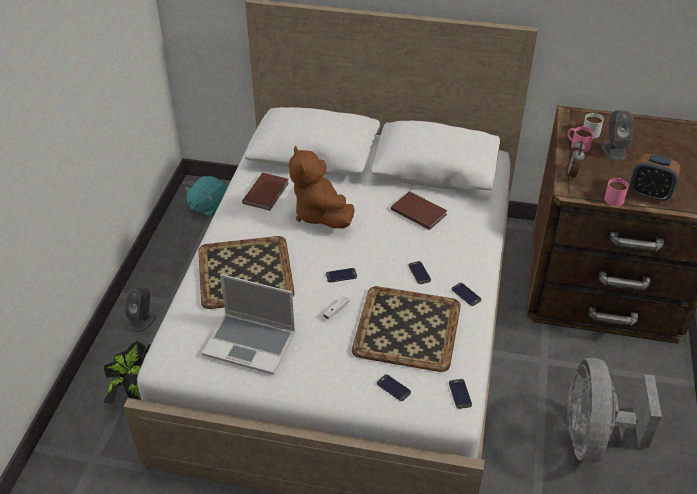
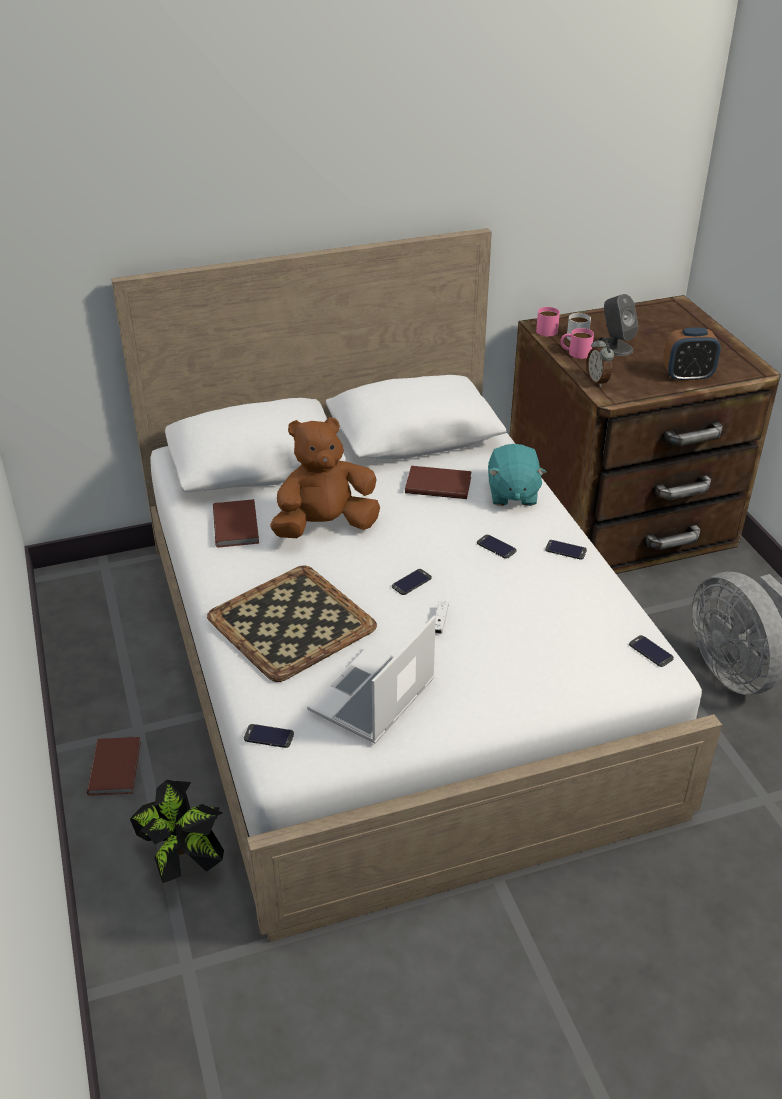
camera: 30 degrees left, 5 degrees down
grey speaker [125,287,156,332] -> brown book [87,737,141,796]
turquoise plush toy [184,176,227,217] -> turquoise plush toy moved to [488,444,546,506]
laptop [202,274,295,375] -> laptop turned 135 degrees clockwise [307,615,436,744]
brown plush toy [289,145,355,228] -> brown plush toy turned 120 degrees clockwise [270,417,380,538]
tray [352,286,461,372] -> none
phone [377,374,411,401] -> phone moved to [244,724,294,748]
pink mug [604,178,629,206] -> pink mug moved to [536,307,560,336]

